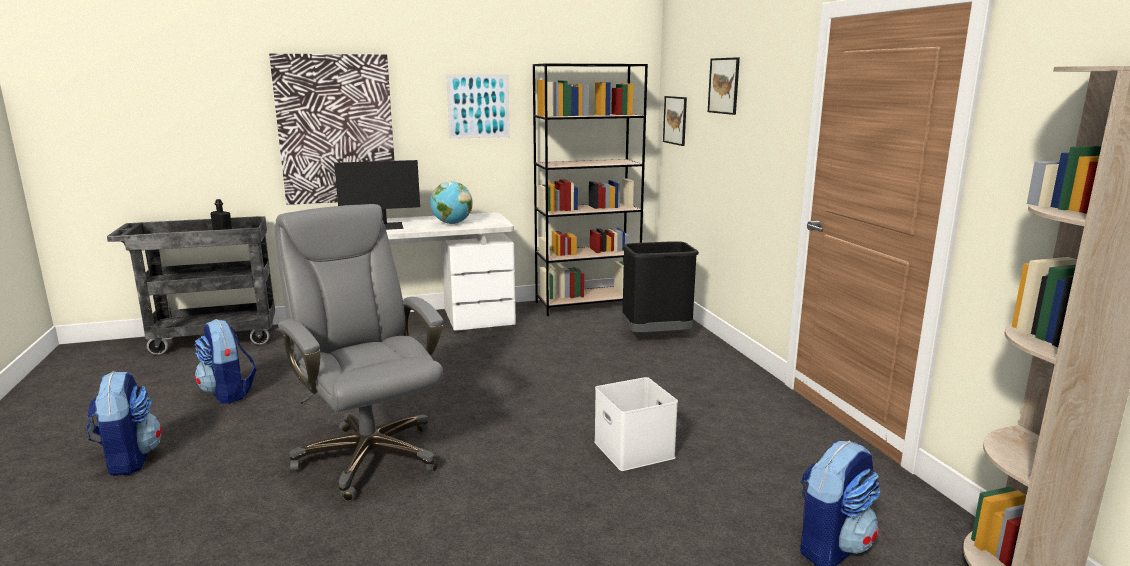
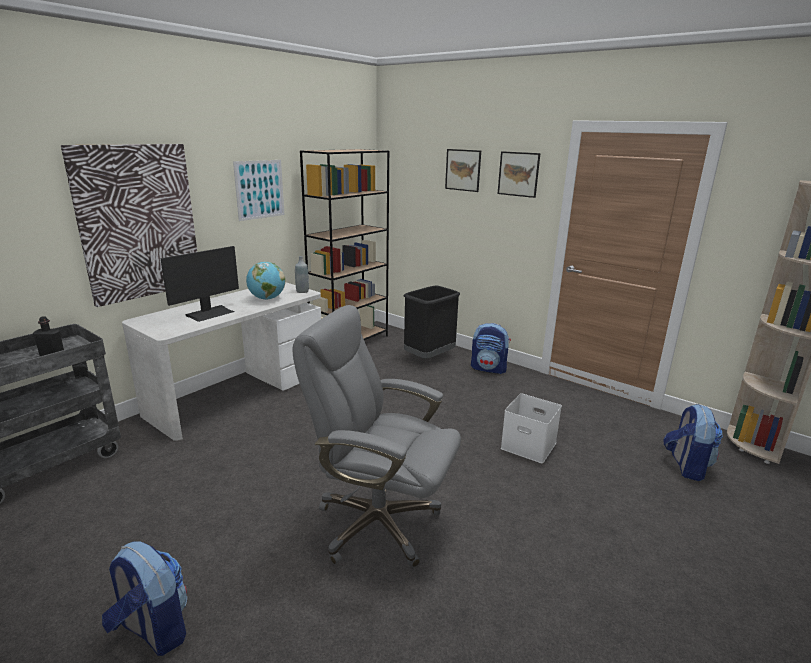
camera: 35 degrees left, 5 degrees up
backpack [195,319,257,404] -> backpack moved to [471,323,511,374]
picture [663,96,687,146] -> picture moved to [498,151,541,198]
none -> grey bottle [295,256,309,293]

